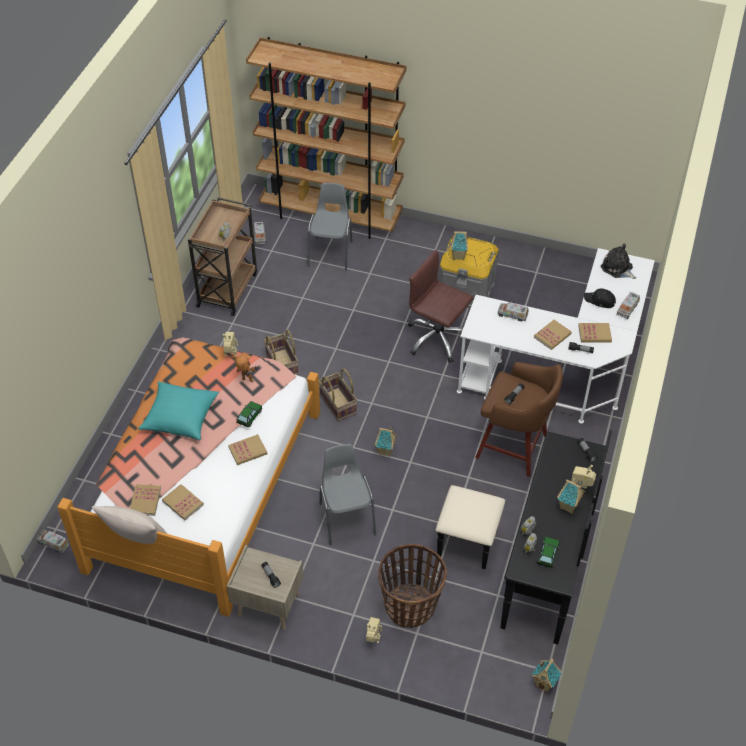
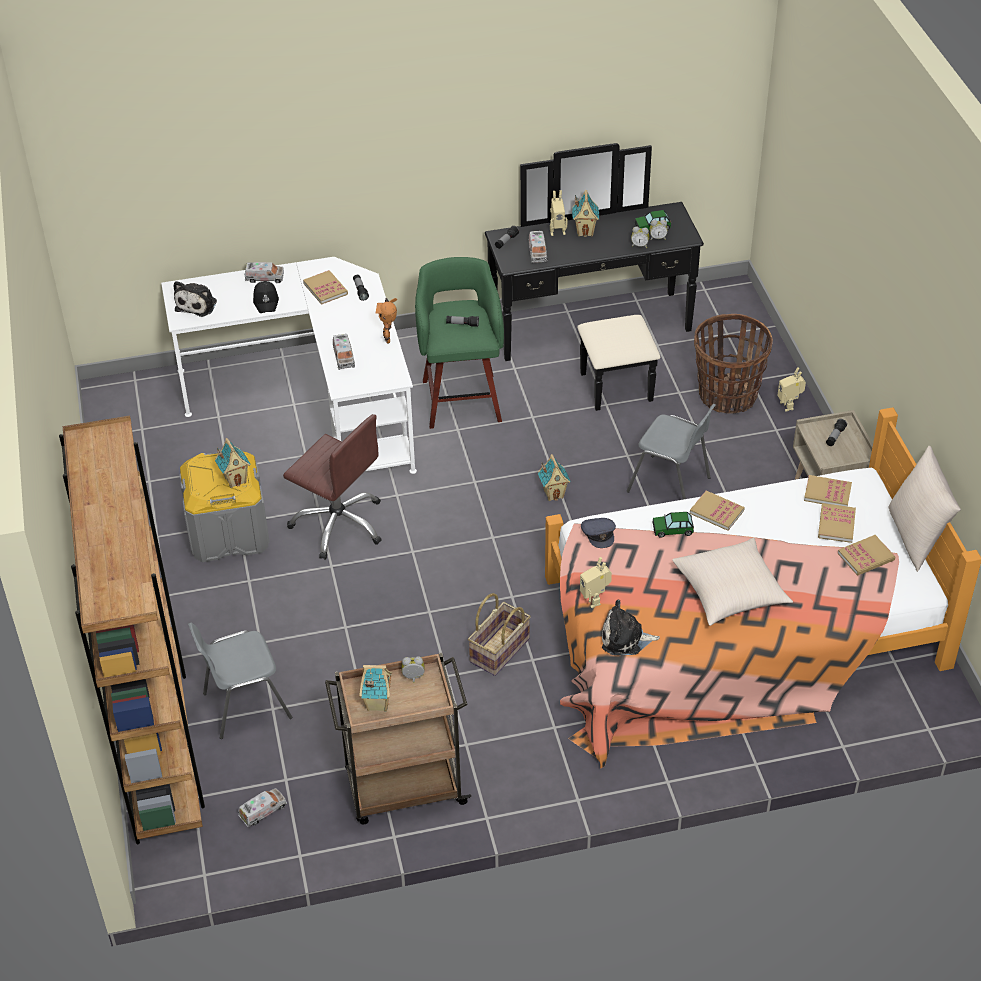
camera: 120 degrees left, 5 degrees down
toy truck [37,530,70,553] -> toy truck moved to [529,231,547,263]
turquoise pillow [138,381,219,440] -> beige pillow [672,537,793,626]
toy robot [230,353,258,383] -> toy robot moved to [376,298,397,344]
basket [319,368,357,422] -> none
grey chair [319,444,376,546] -> grey chair turned 105 degrees counterclockwise [627,404,716,500]
brown office chair [408,250,473,363] -> brown office chair turned 60 degrees counterclockwise [283,414,382,560]
brown stool [475,362,563,477] -> green stool [415,257,504,429]
toy house [532,658,561,692] -> toy house moved to [359,665,393,712]
book [534,320,572,350] -> book moved to [804,475,852,507]
none -> grey cap [581,518,616,548]
none -> plush toy [602,600,660,655]

